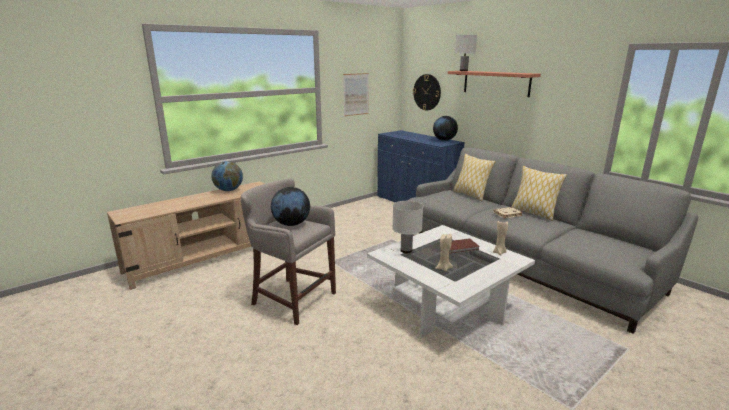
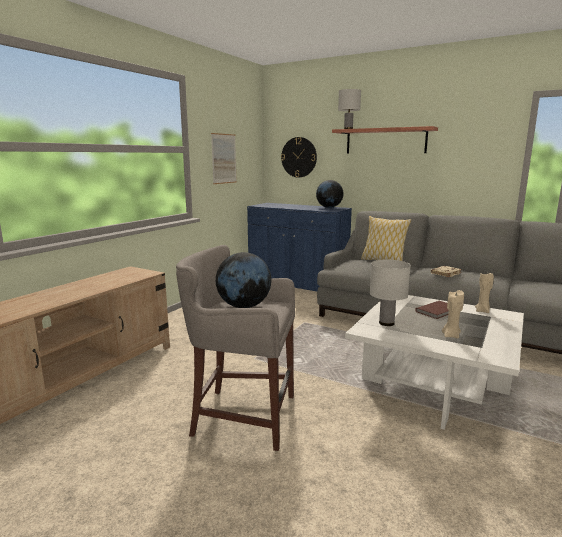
camera: 20 degrees left, 5 degrees down
globe [211,161,243,191] -> none
pillow [511,166,567,221] -> none

